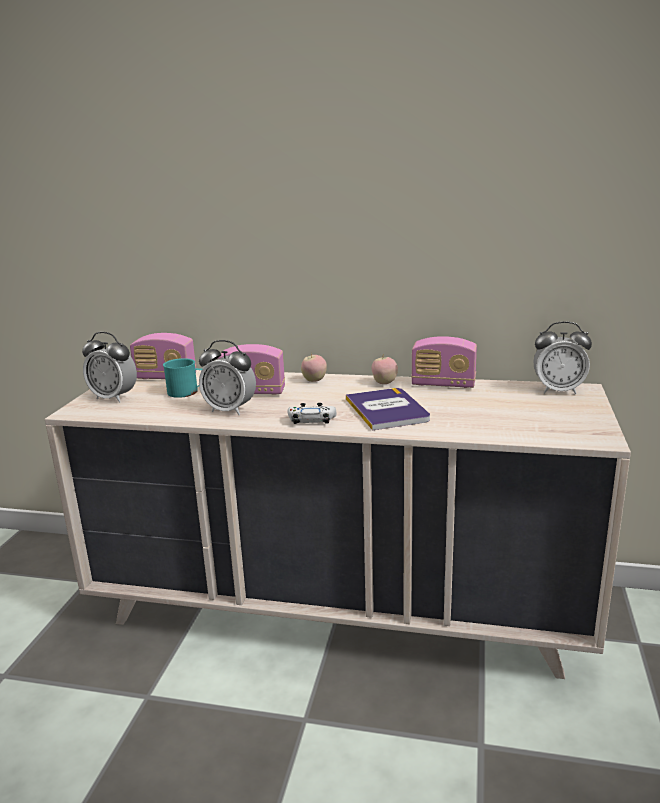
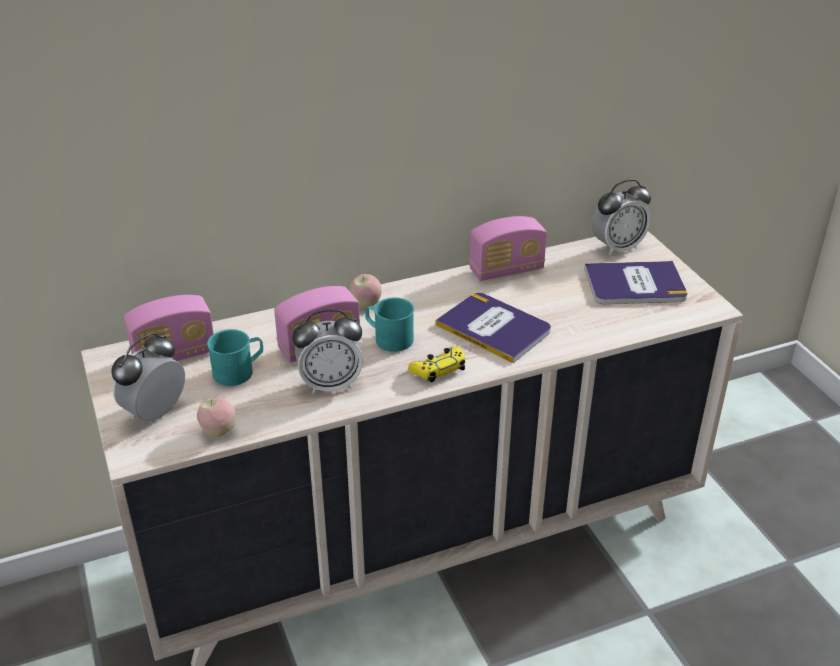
camera: 35 degrees left, 15 degrees up
alarm clock [82,332,137,403] -> alarm clock turned 135 degrees clockwise [111,333,185,421]
white game controller [287,403,336,424] -> yellow game controller [408,347,465,383]
apple [372,357,398,384] -> apple moved to [197,397,235,437]
none -> turquoise mug [365,297,414,352]
none -> book [584,261,687,304]

